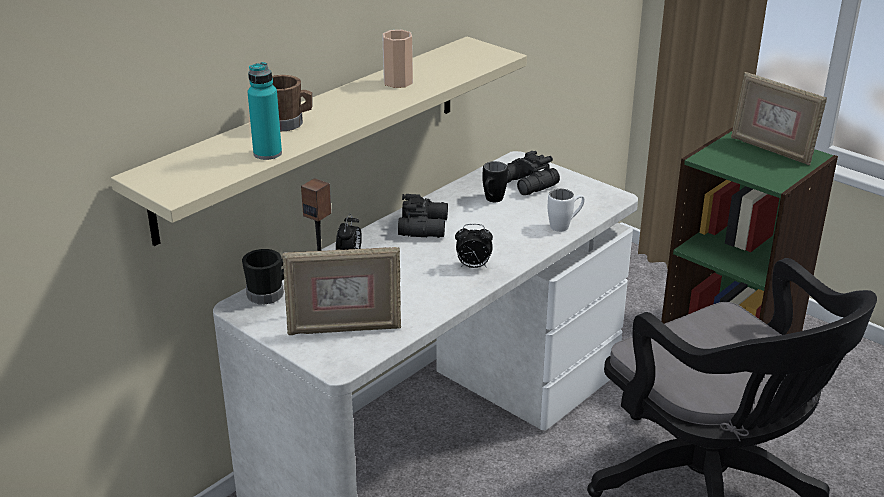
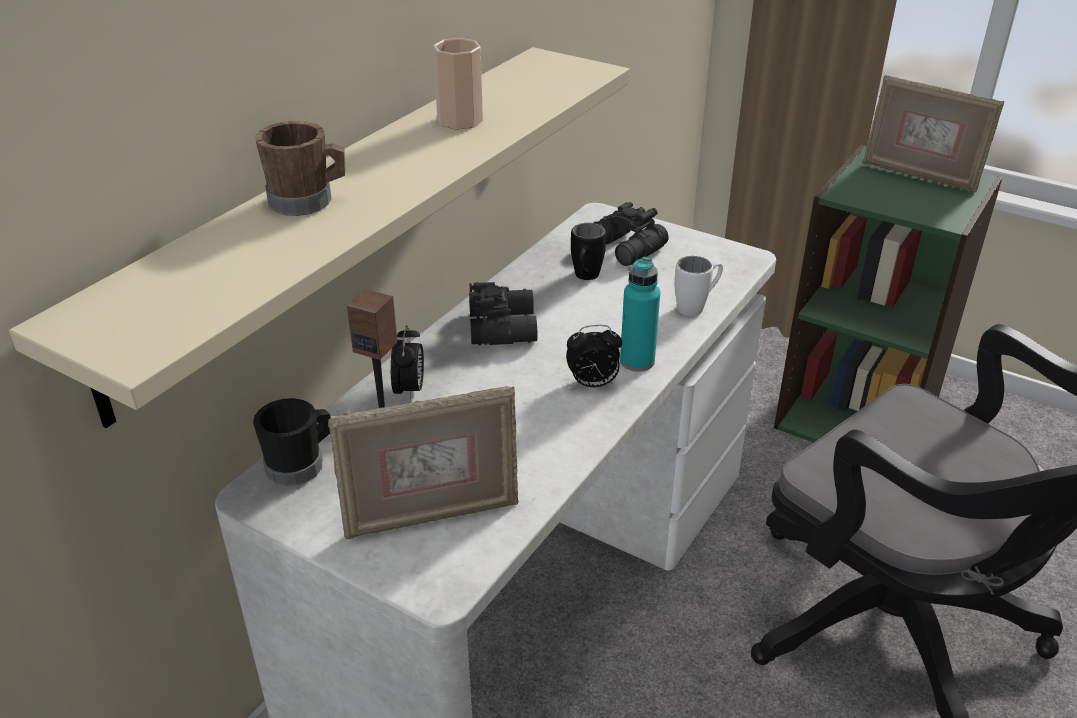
camera: 10 degrees left, 5 degrees up
turquoise bottle [248,62,282,160] -> turquoise bottle moved to [620,257,660,372]

